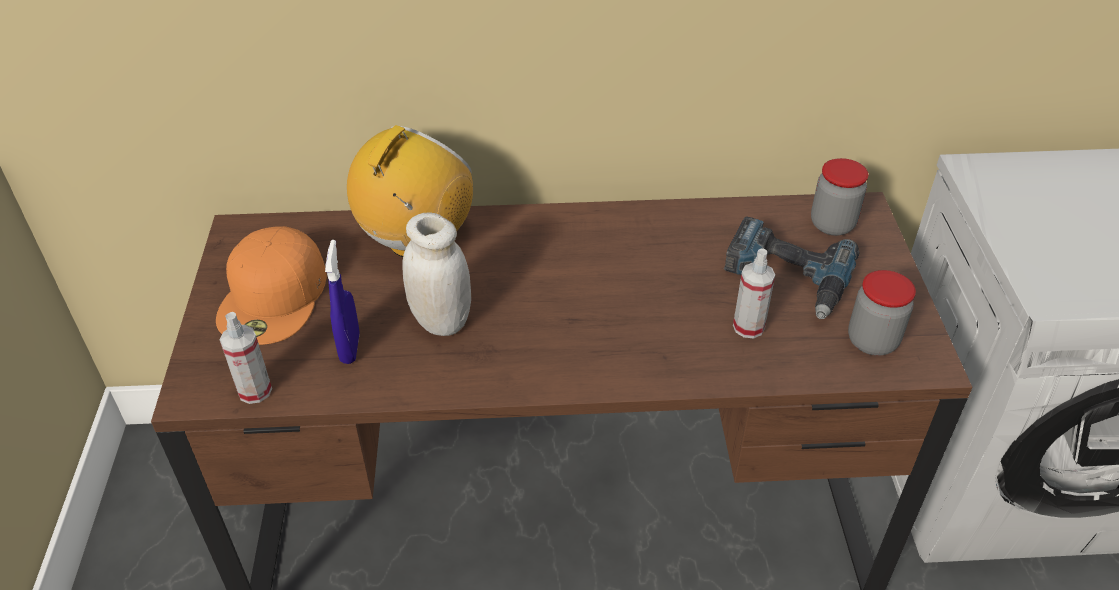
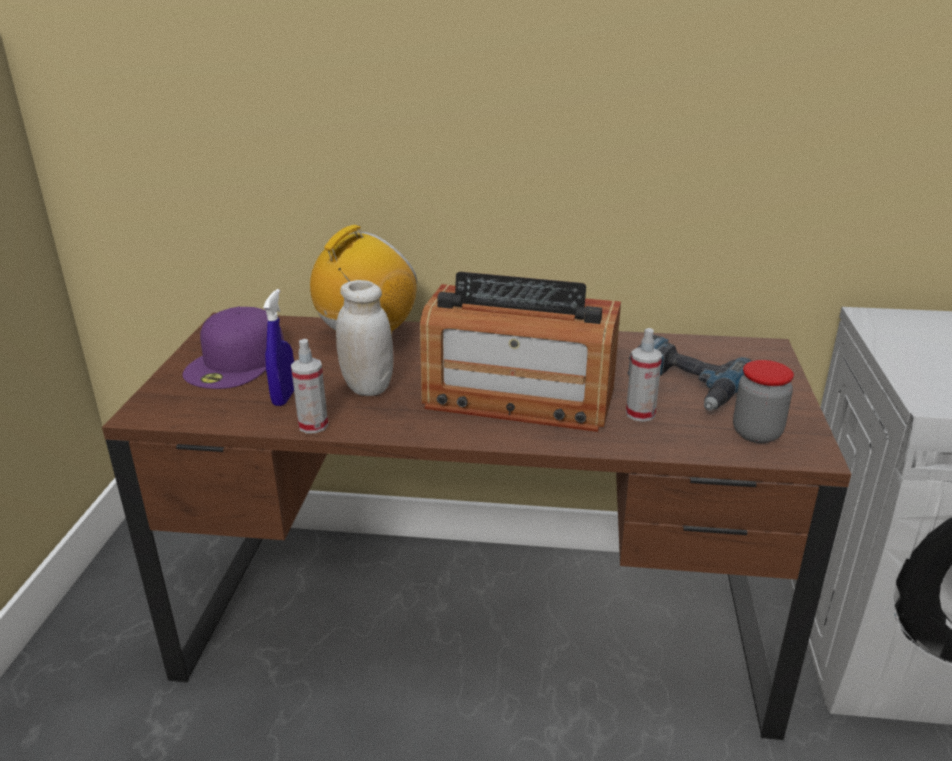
camera: 10 degrees right, 15 degrees down
orange cap [216,226,327,345] -> purple cap [182,307,284,389]
spray bottle [219,312,272,404] -> spray bottle moved to [291,339,328,433]
jar [811,158,868,236] -> none
none -> radio [420,272,621,432]

